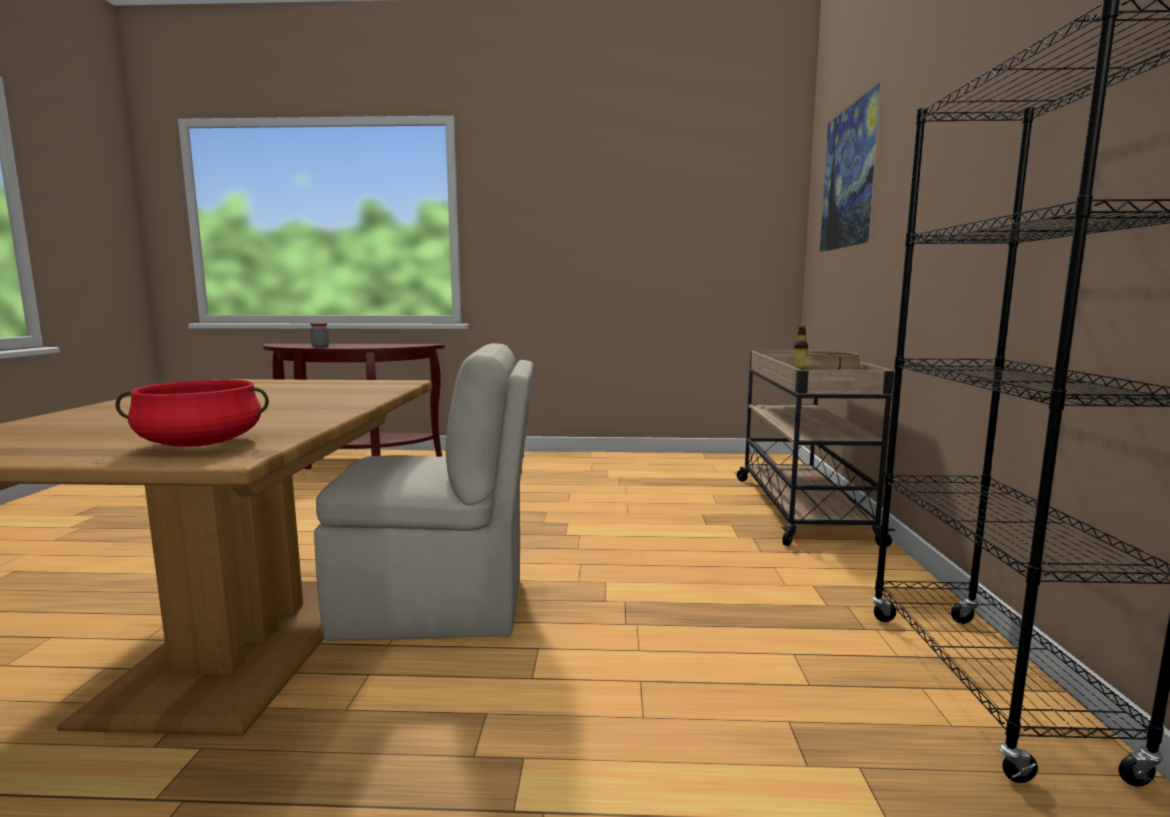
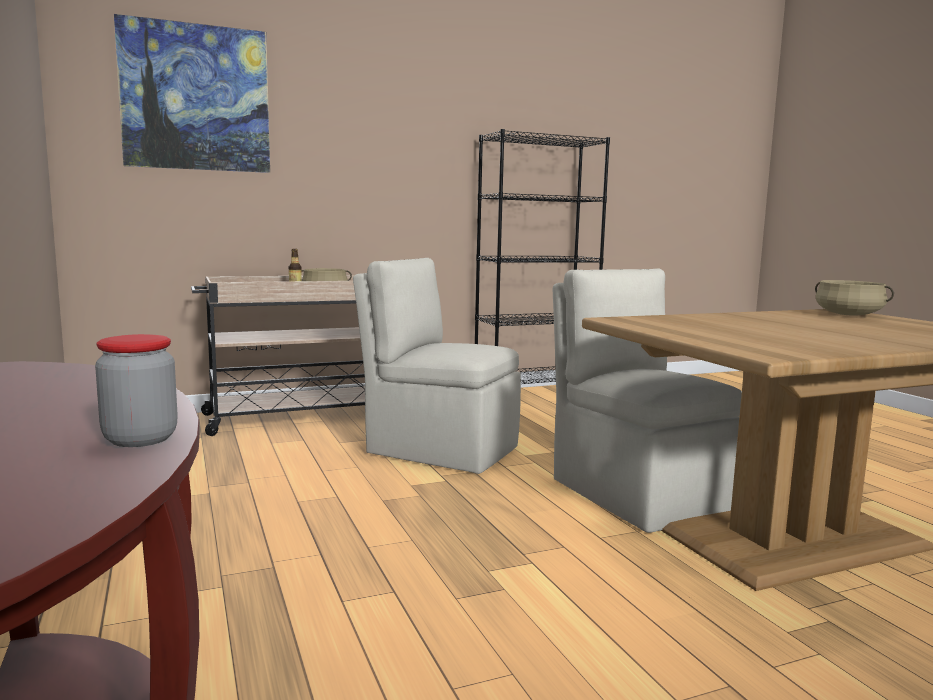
camera: 115 degrees left, 0 degrees up
red cooking pot [115,380,269,447] -> beige cooking pot [815,280,894,316]
none -> beige chair [353,258,521,474]

